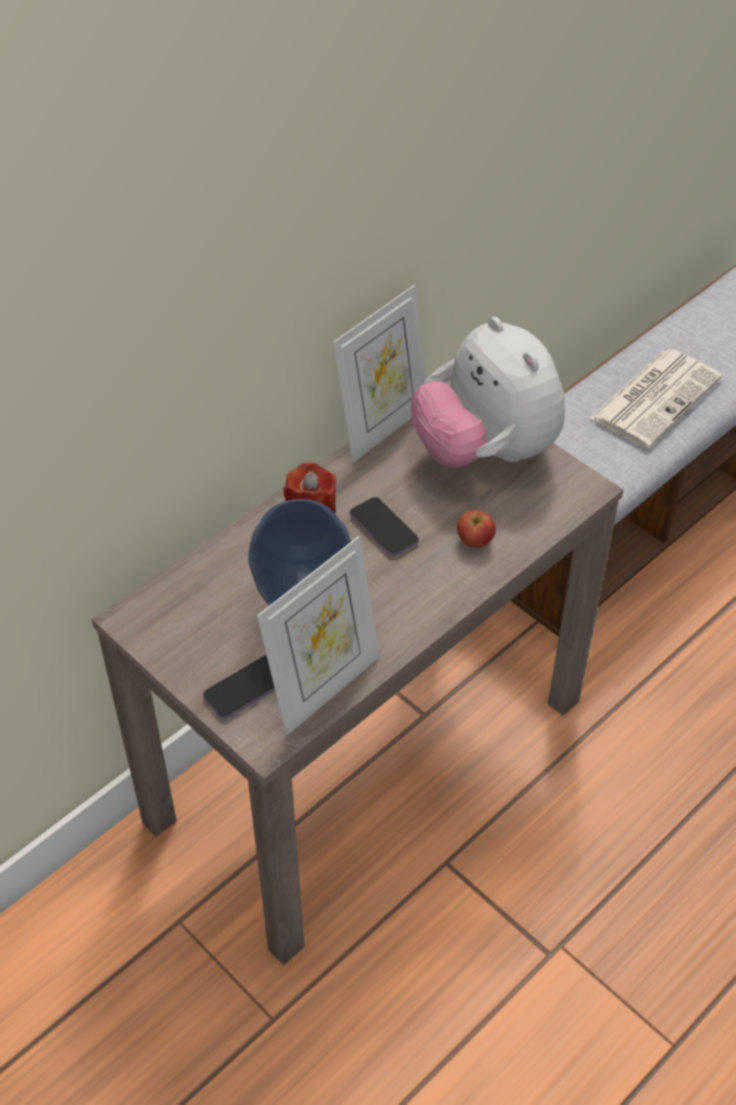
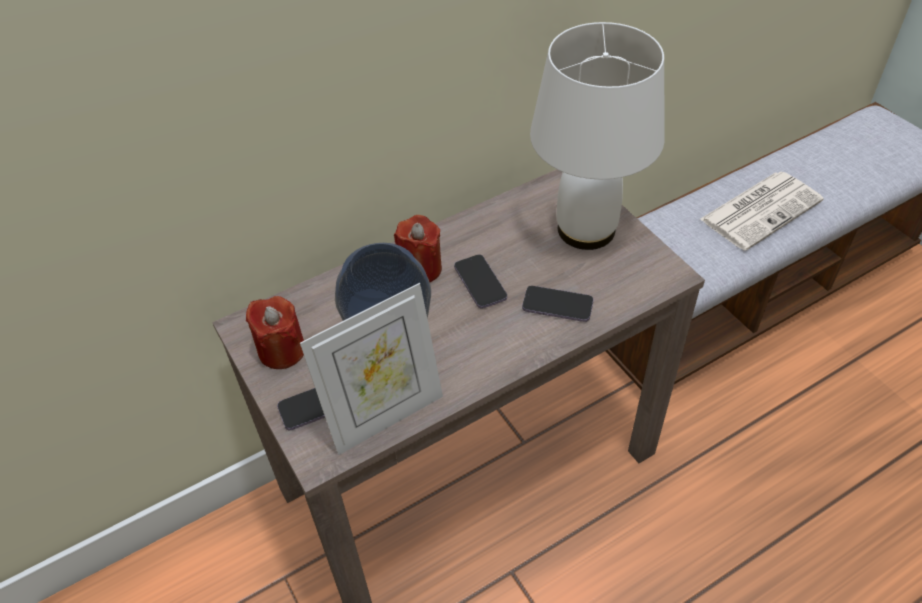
camera: 15 degrees right, 0 degrees up
picture frame [333,285,426,463] -> none
plush toy [411,317,565,468] -> white table lamp [530,22,665,250]
apple [457,510,496,548] -> phone [522,286,594,322]
none -> red candle [246,296,304,369]

